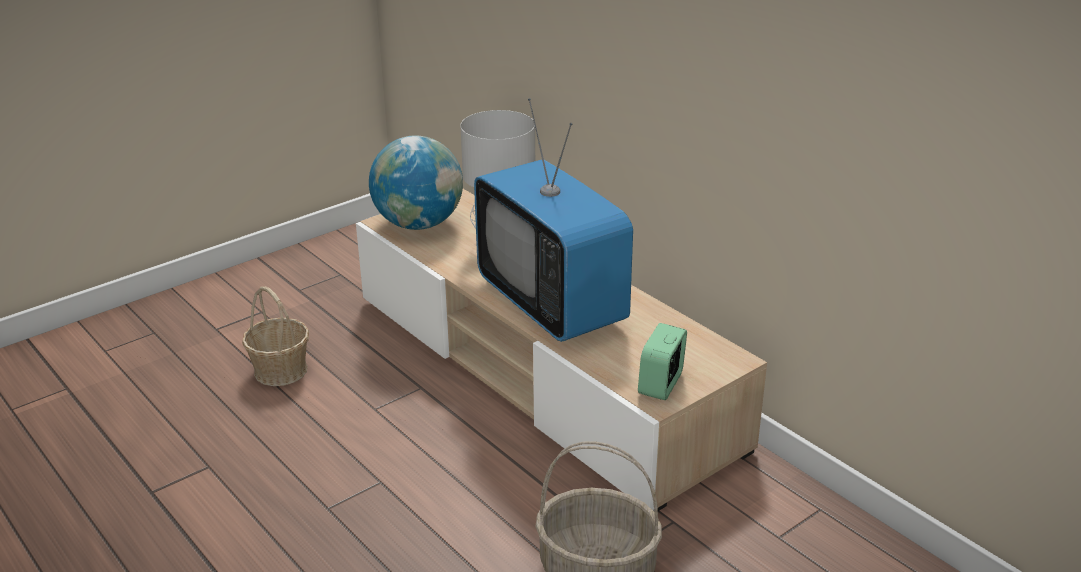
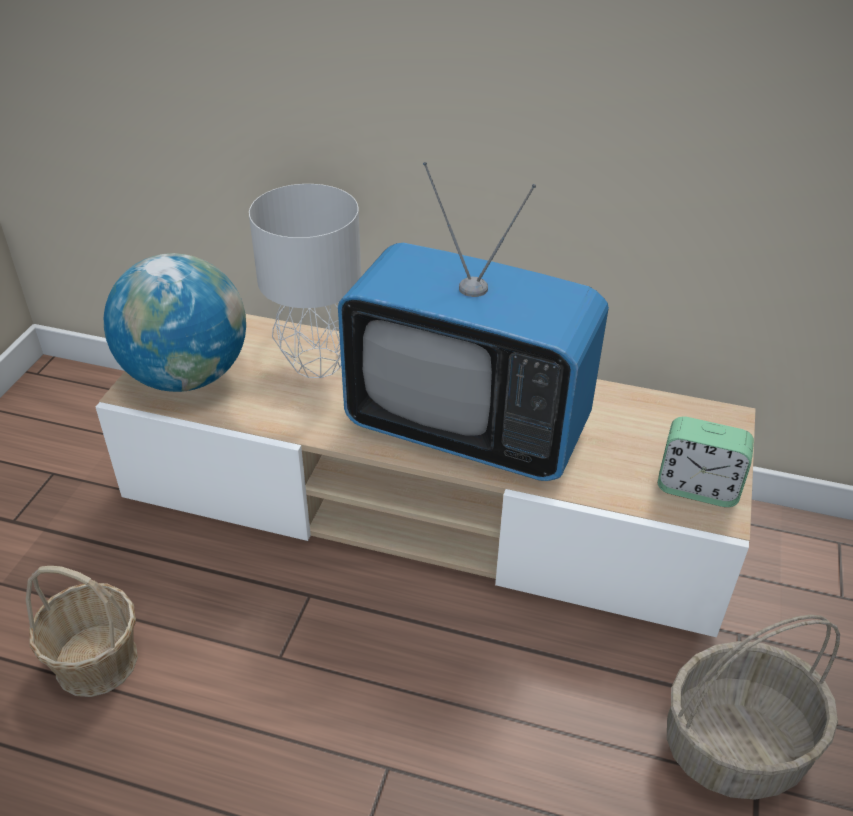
camera: 35 degrees left, 10 degrees up
alarm clock [638,323,687,400] -> alarm clock turned 60 degrees counterclockwise [658,417,754,507]

